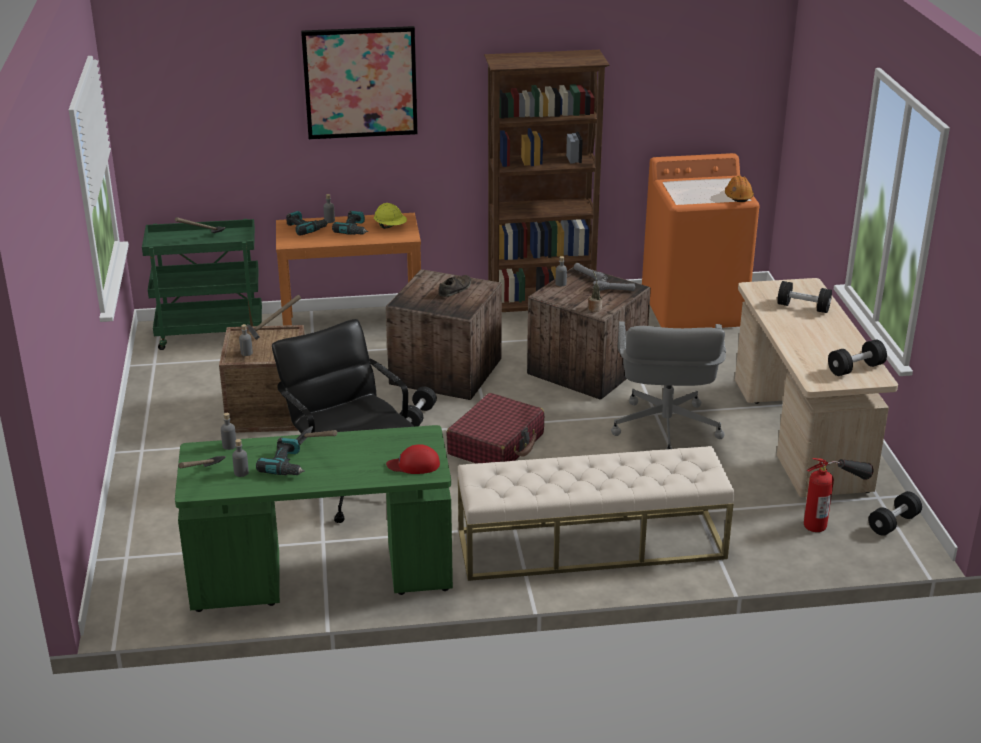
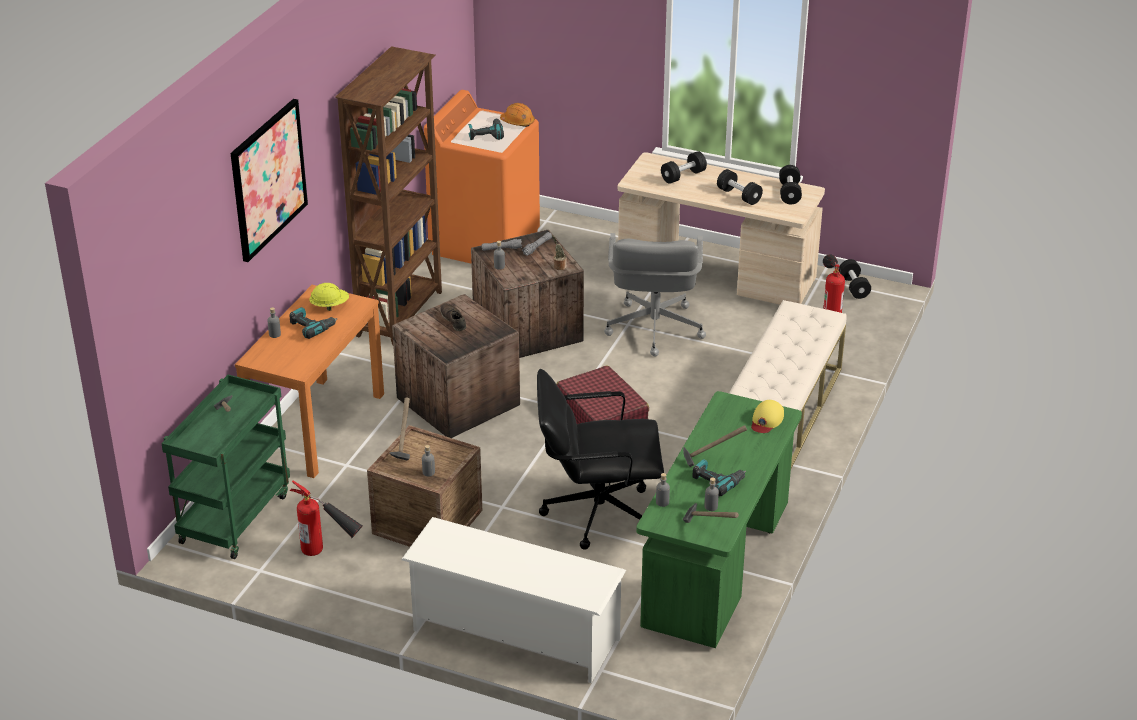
camera: 60 degrees left, 5 degrees up
power drill [286,211,329,236] -> power drill moved to [468,119,504,140]
red cap [386,444,440,474] -> yellow cap [751,400,784,433]
black dumbbell [399,386,437,427] -> black dumbbell moved to [717,169,763,205]
grey office chair [611,321,726,450] -> grey office chair turned 60 degrees clockwise [604,233,706,357]
none -> fire extinguisher [289,481,363,556]
none -> white shoe rack [401,517,626,683]

